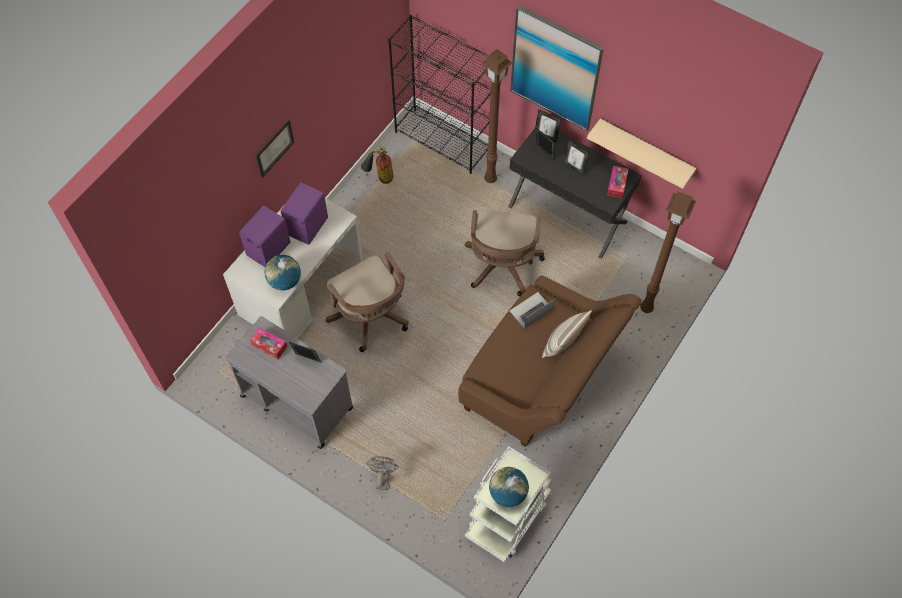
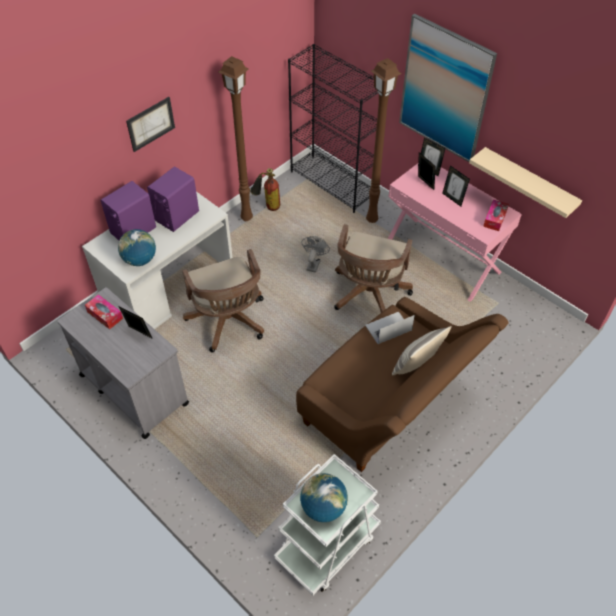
camera: 10 degrees right, 10 degrees down
grey fan [366,456,399,490] -> grey fan moved to [302,236,330,273]
black desk [508,128,642,259] -> pink desk [388,163,522,302]
brown floor lamp [640,192,696,313] -> brown floor lamp moved to [219,56,253,222]

